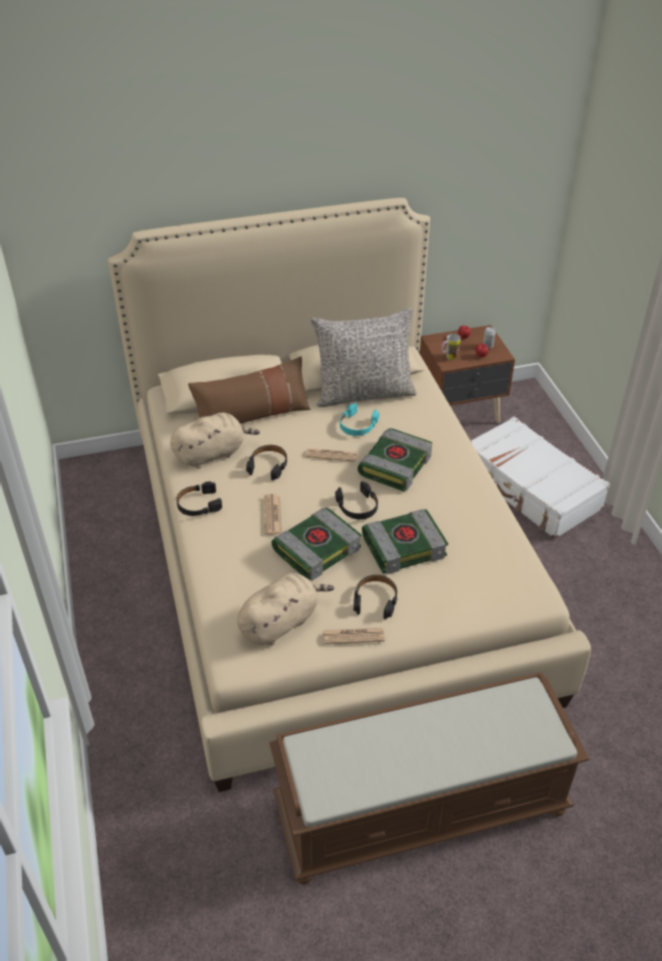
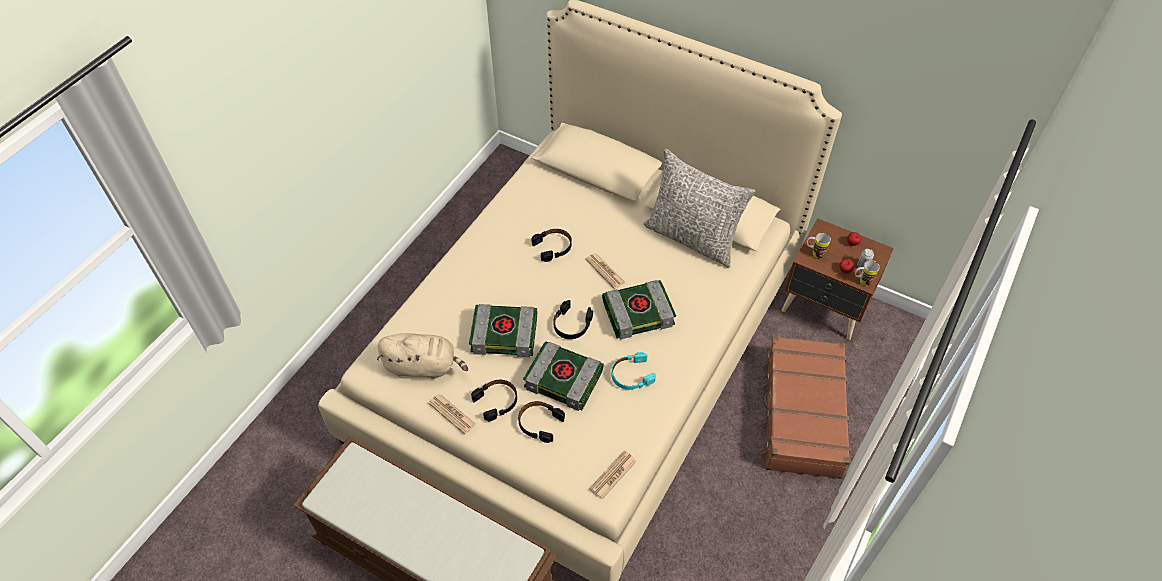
camera: 45 degrees right, 10 degrees up
beige plush toy [170,413,260,469] -> none
black headphones [176,482,222,516] -> black headphones moved to [518,401,565,443]
brown pillow [188,357,311,424] -> none
newspaper [264,494,282,535] -> newspaper moved to [589,451,637,499]
turquoise headphones [340,403,379,436] -> turquoise headphones moved to [611,352,656,390]
white suitcase [471,417,610,539] -> brown suitcase [760,336,850,479]
none -> mug [855,260,880,286]

